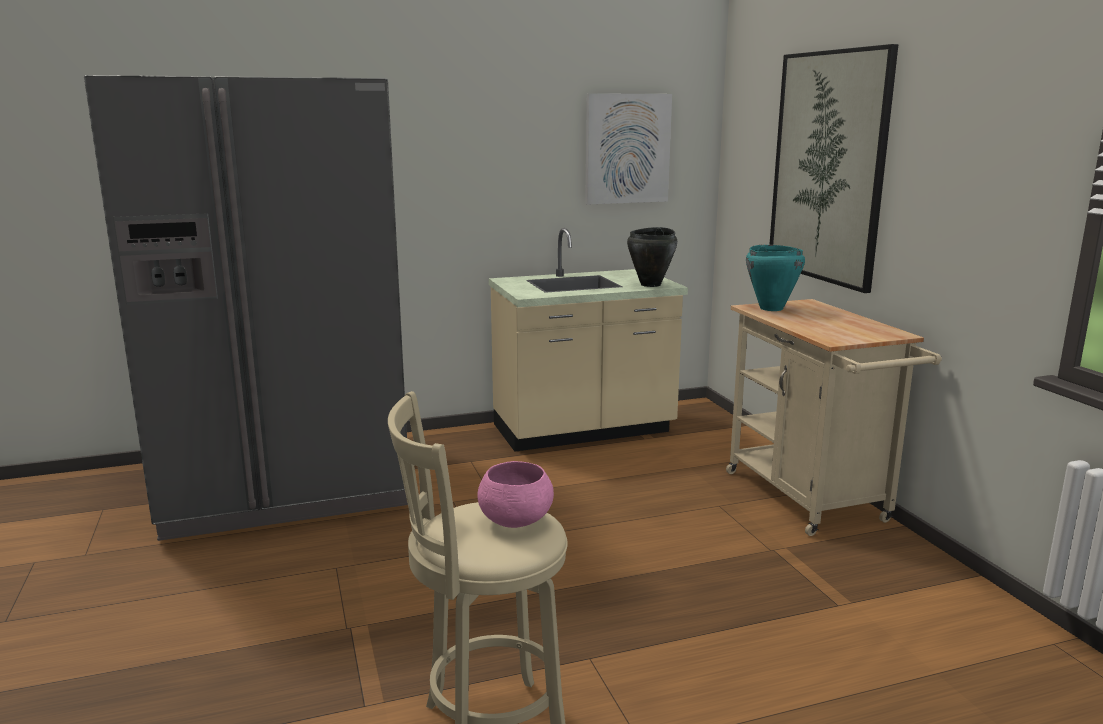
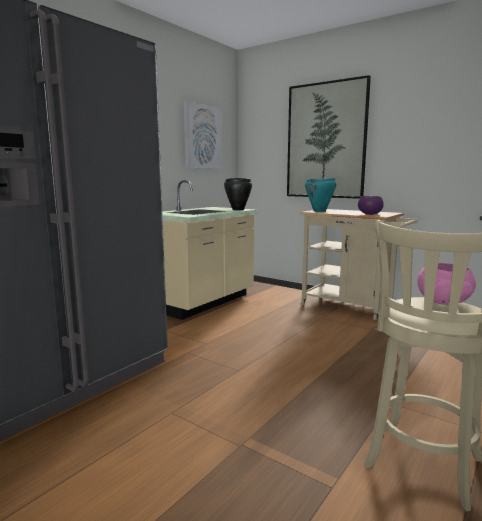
camera: 35 degrees left, 5 degrees down
none -> purple bowl [358,196,384,215]

